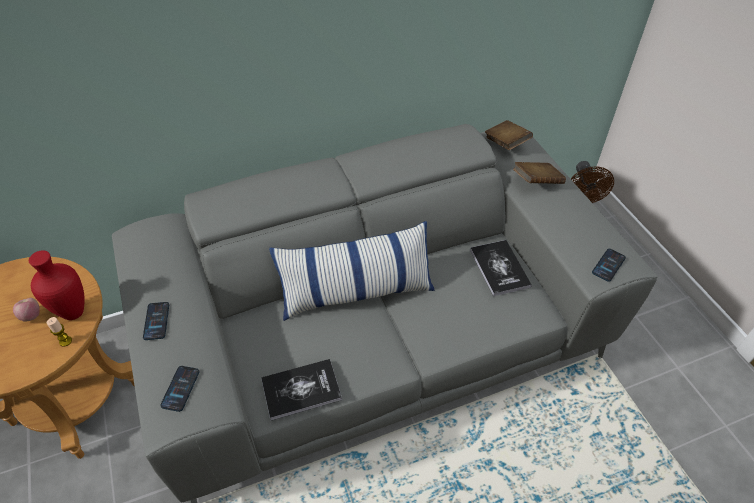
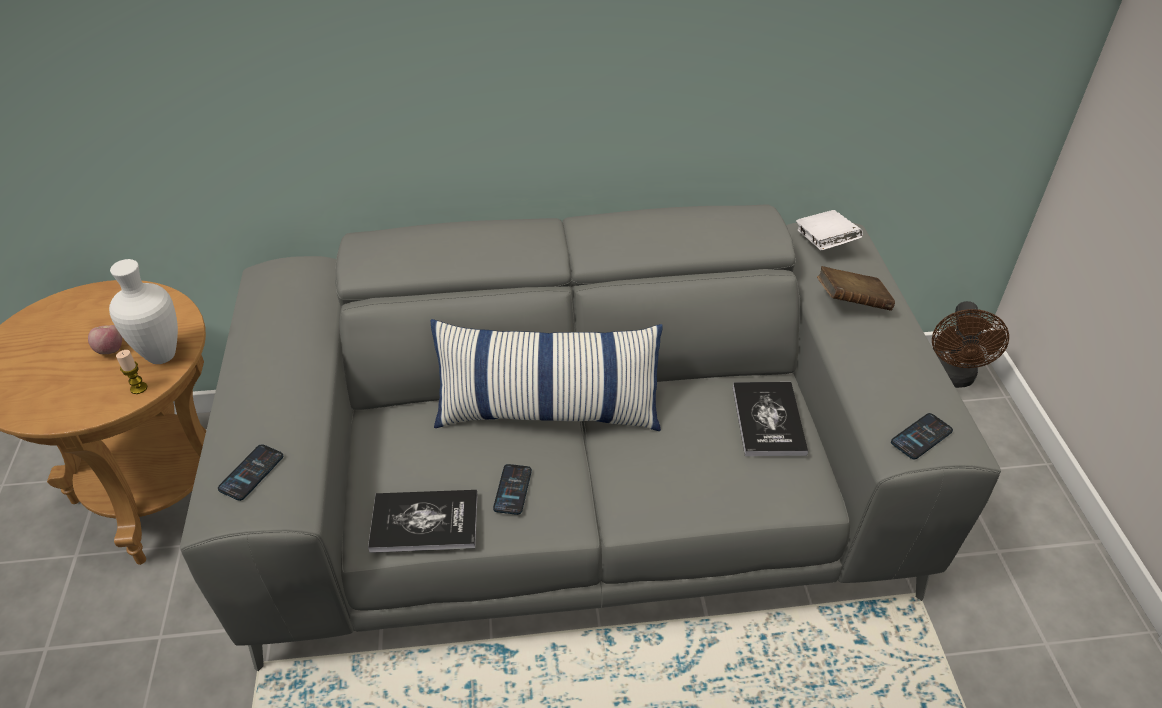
camera: 15 degrees right, 5 degrees down
red vase [29,250,84,320] -> white vase [109,259,178,364]
phone [143,302,169,340] -> phone moved to [493,464,532,515]
brown book [485,120,533,150] -> white book [796,210,863,250]

